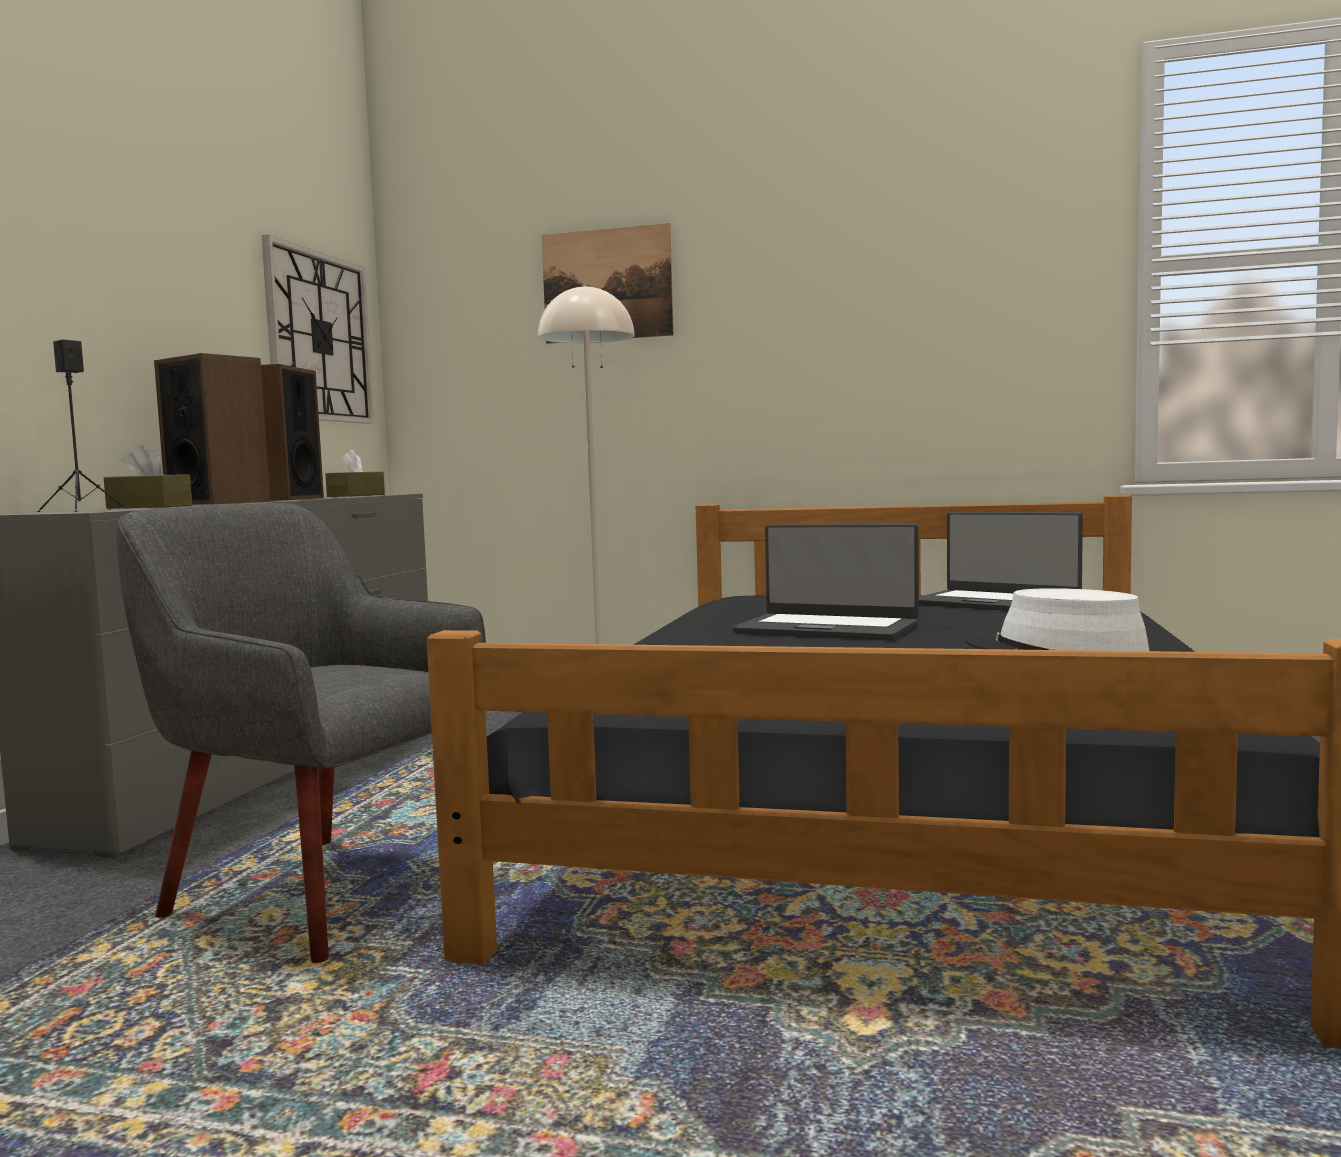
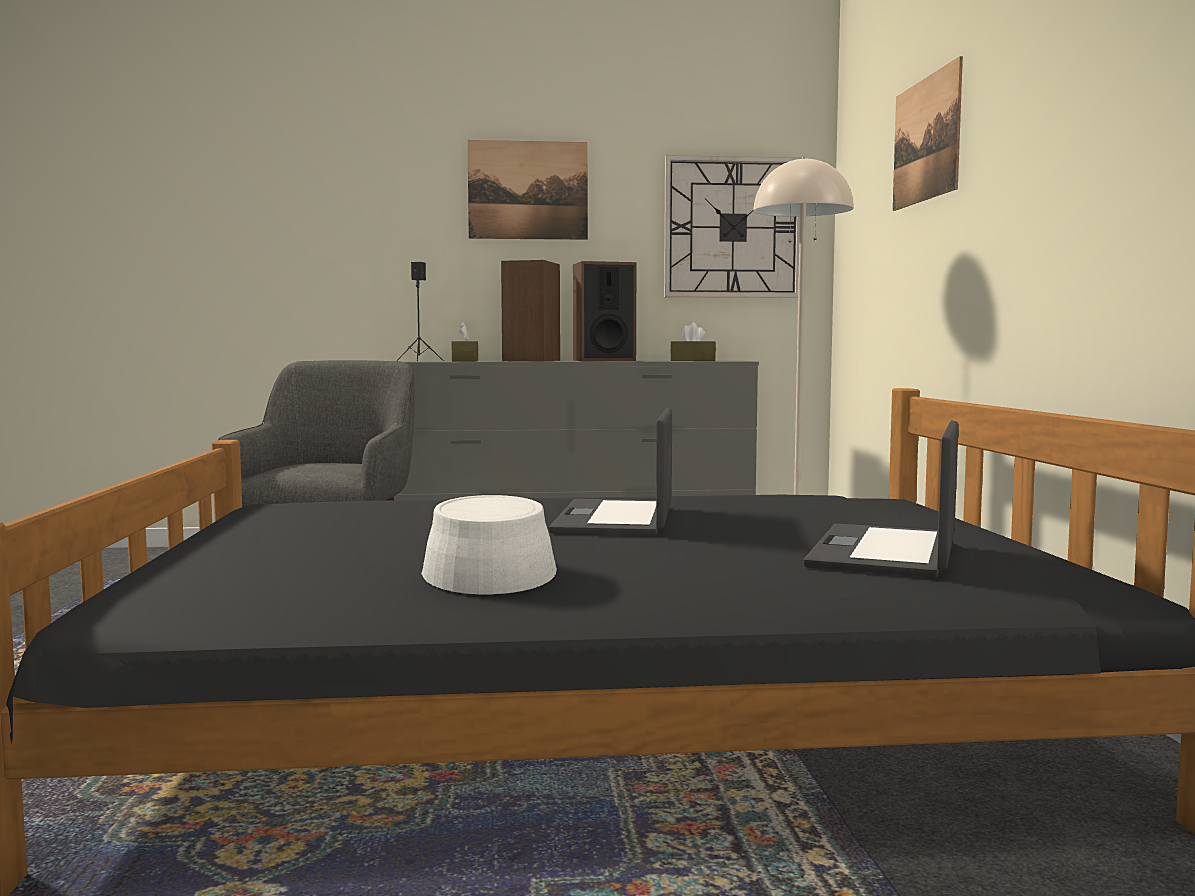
camera: 70 degrees right, 0 degrees up
none -> picture [467,140,588,240]

